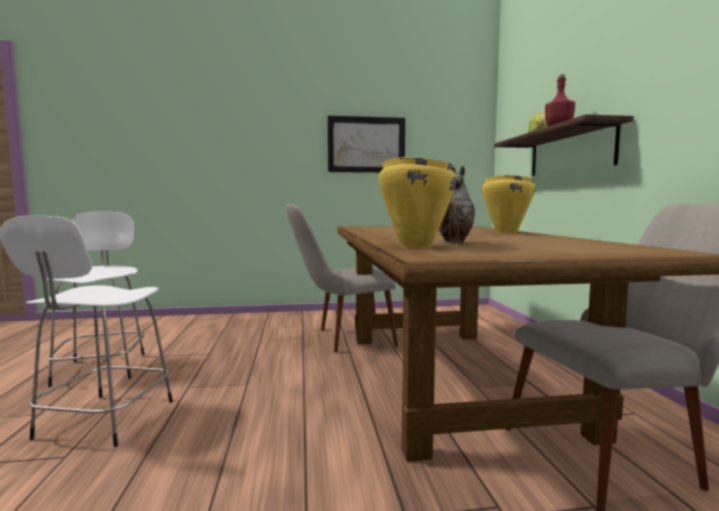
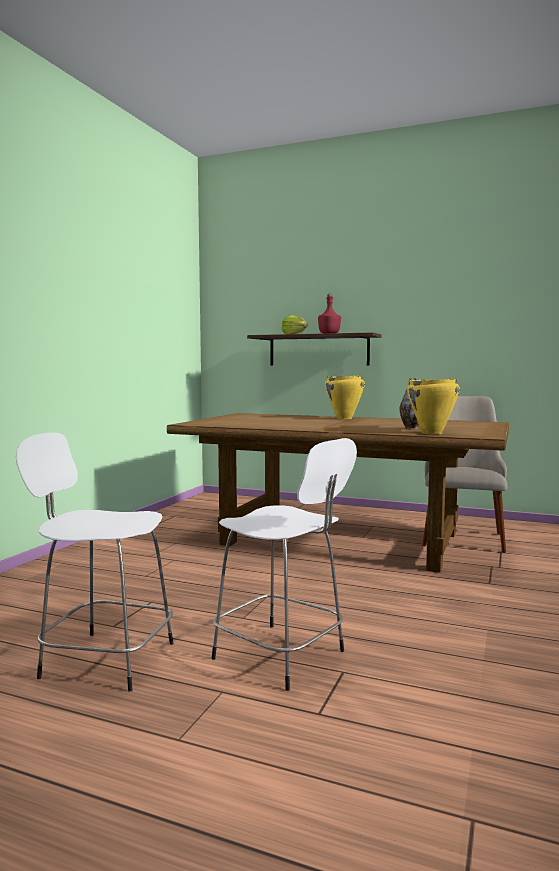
camera: 60 degrees left, 0 degrees up
beige chair [286,204,398,352] -> none
picture [328,116,405,173] -> none

